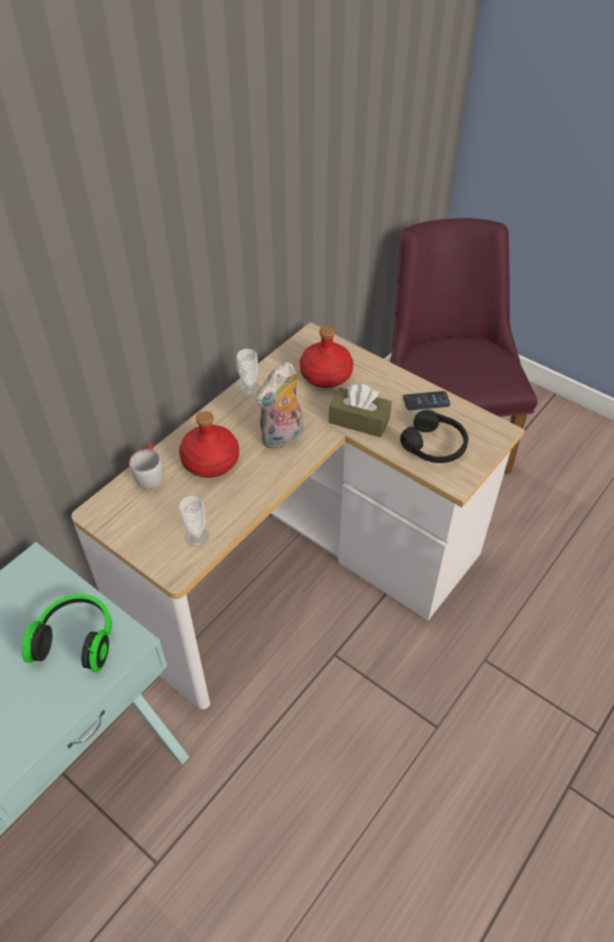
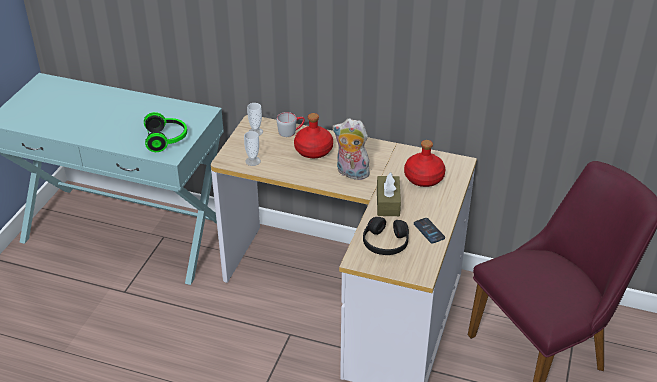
camera: 70 degrees right, 10 degrees down
cup [237,349,260,396] -> cup moved to [247,103,263,136]

